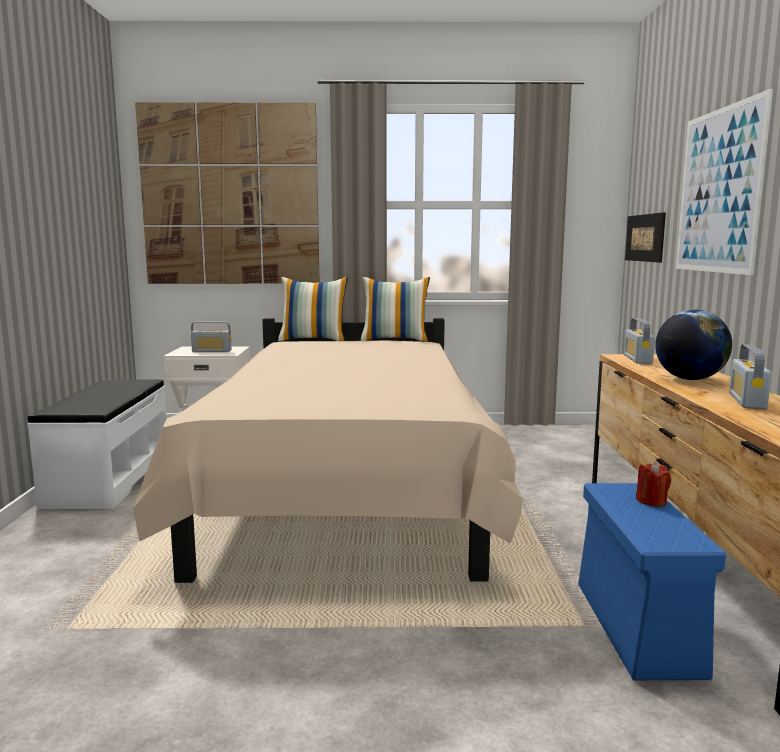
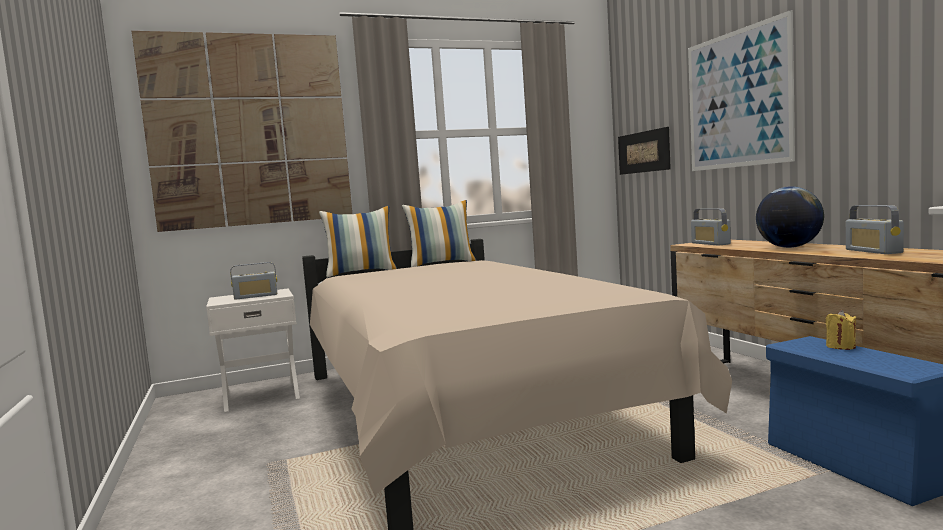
camera: 20 degrees left, 5 degrees down
white bench [27,379,166,509] -> none
red candle [636,462,671,507] -> yellow candle [826,310,856,350]

